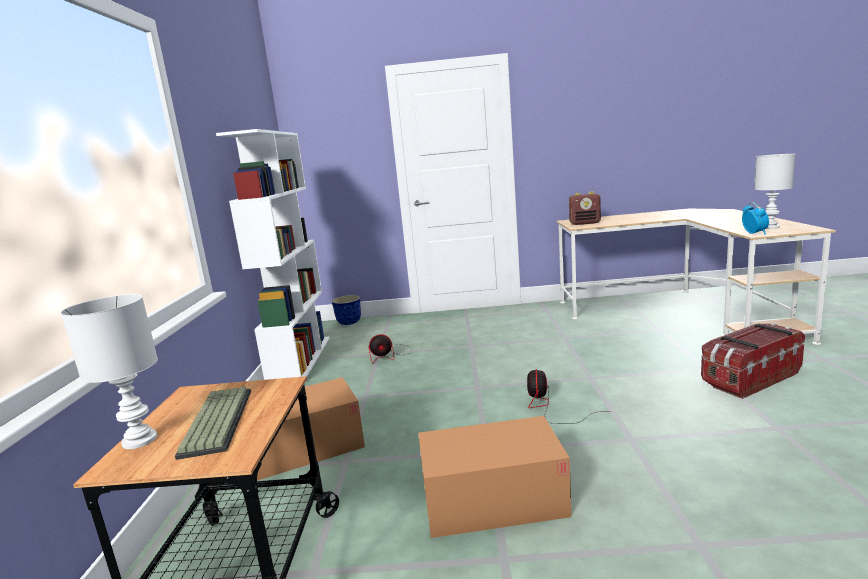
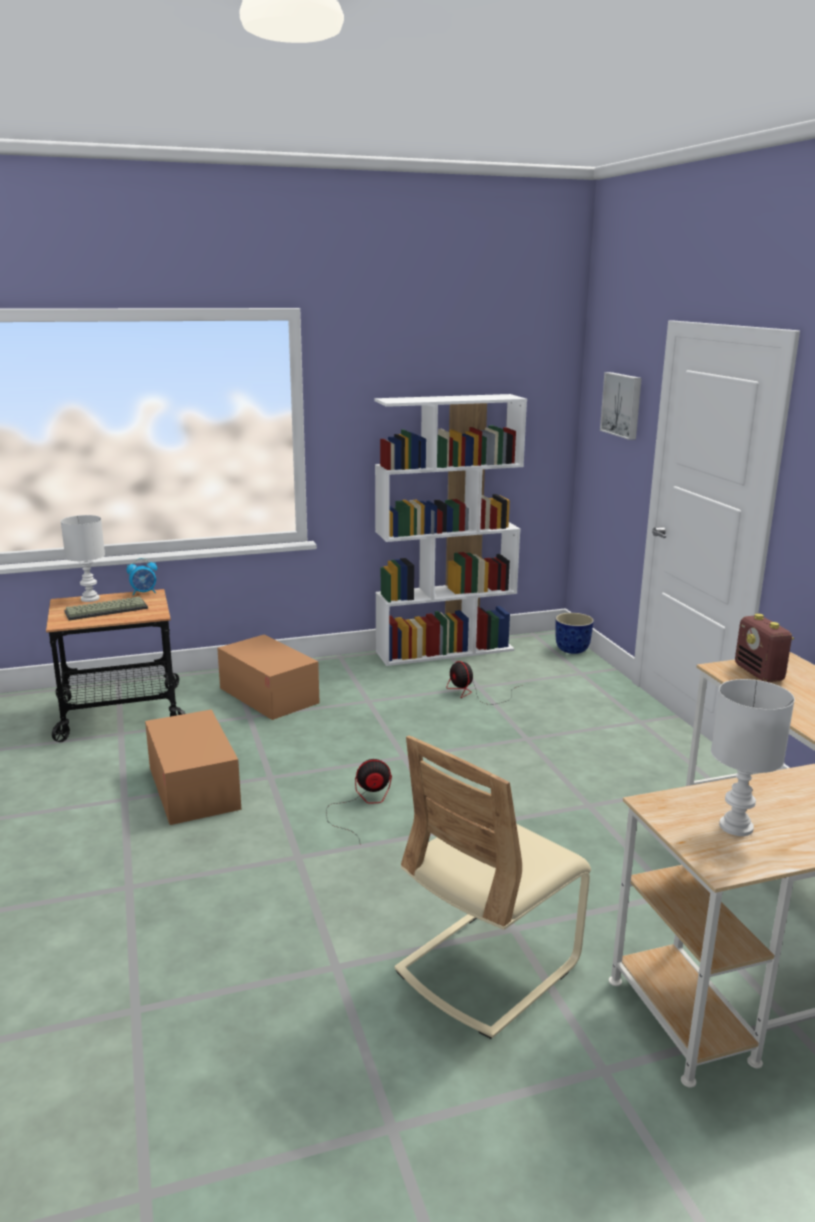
camera: 70 degrees right, 5 degrees up
storage box [701,323,805,399] -> beige chair [395,735,591,1039]
alarm clock [742,202,769,235] -> alarm clock moved to [127,558,157,596]
none -> picture [600,372,642,440]

